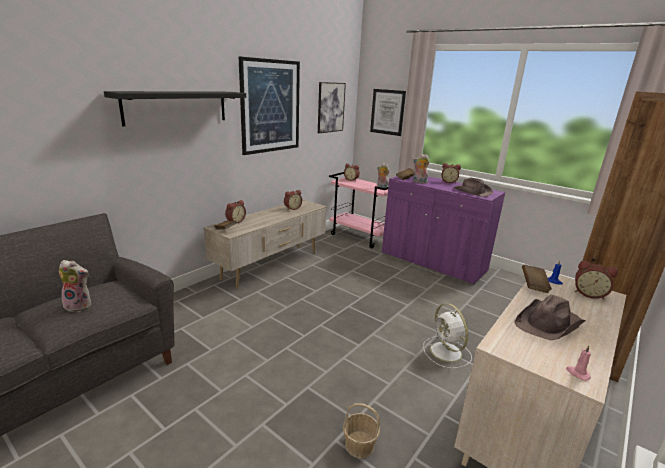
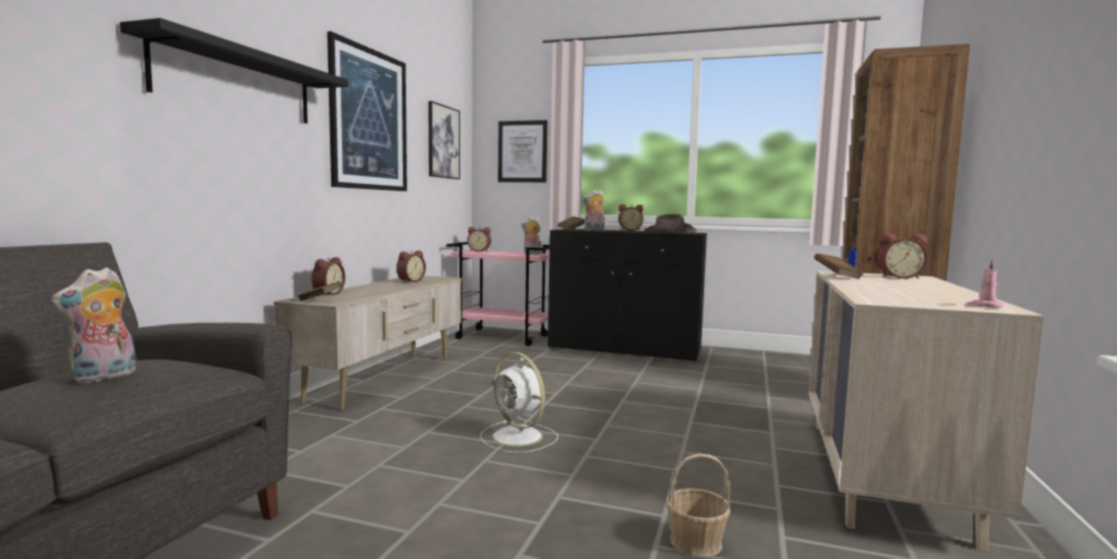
camera: 20 degrees left, 15 degrees down
plush toy [59,260,91,312] -> plush toy turned 135 degrees clockwise [51,267,136,384]
purple cabinet [382,176,505,285] -> black cabinet [548,229,707,363]
white fan [423,303,472,368] -> white fan moved to [480,352,558,453]
brown hat [514,294,586,340] -> none

